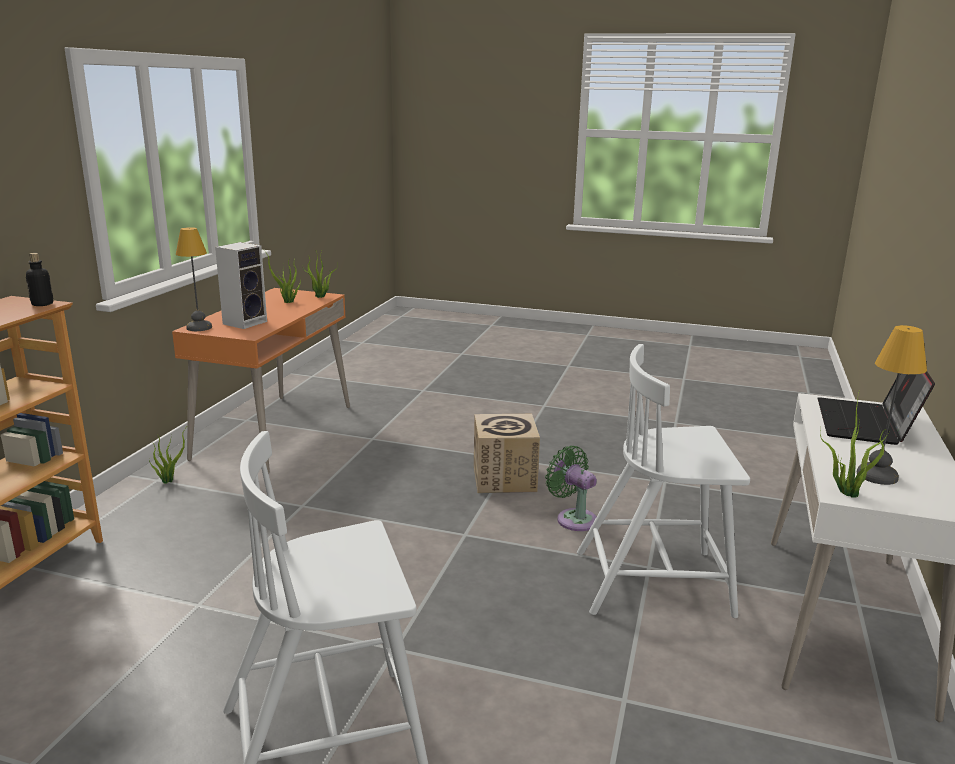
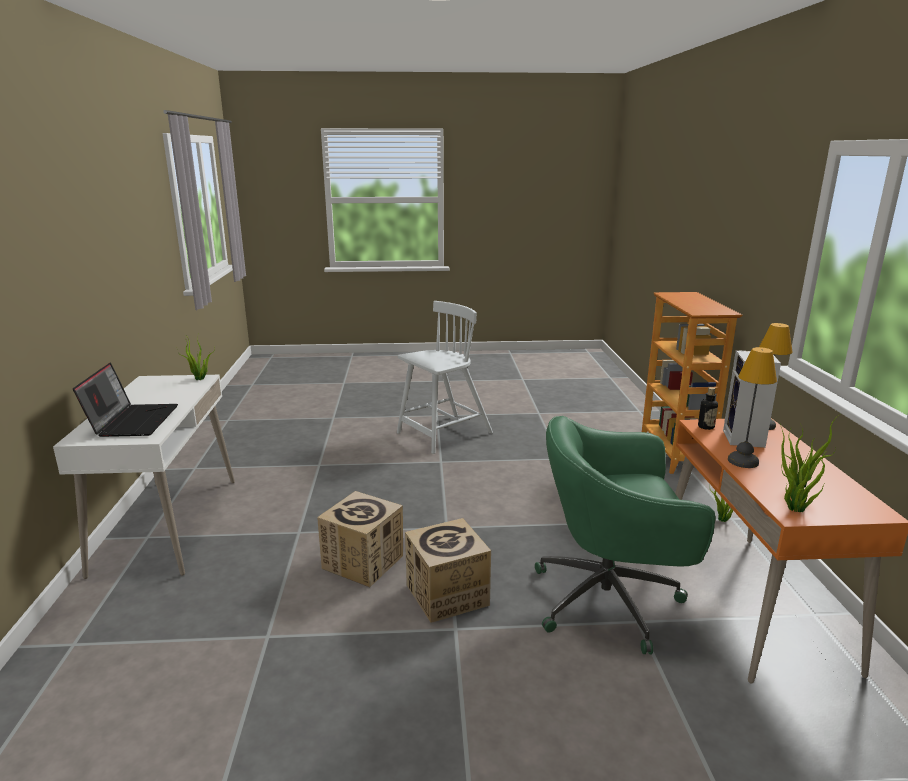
camera: 160 degrees right, 0 degrees up
bottle [26,253,53,306] -> bottle moved to [698,387,718,430]
green fan [545,446,597,531] -> cardboard box [317,491,403,587]
white chair [577,344,750,618] -> none
table lamp [857,325,927,485] -> table lamp moved to [728,347,777,468]
none -> green office chair [535,416,716,655]

